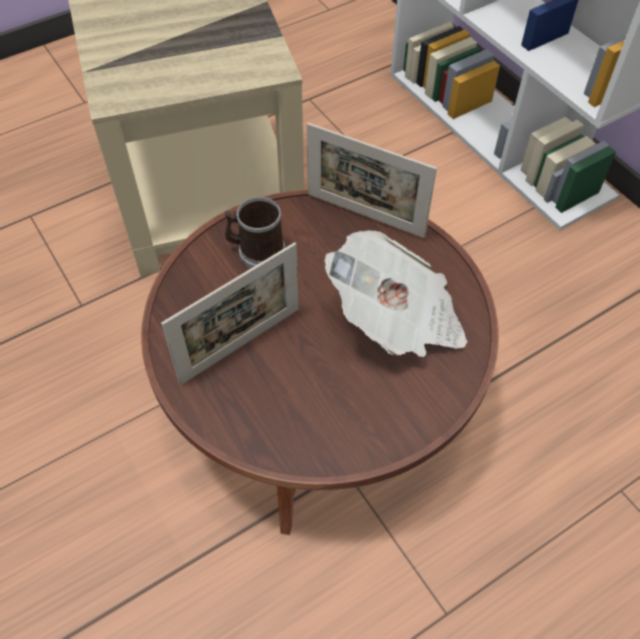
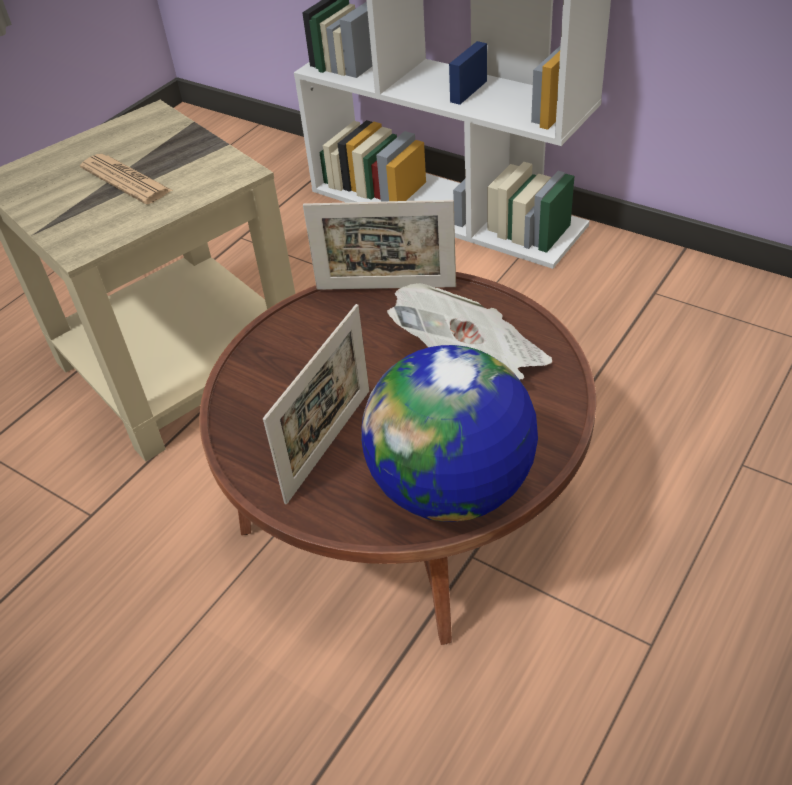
camera: 20 degrees left, 10 degrees down
mug [224,197,285,268] -> none
none -> newspaper [80,154,173,204]
none -> globe [361,345,538,522]

